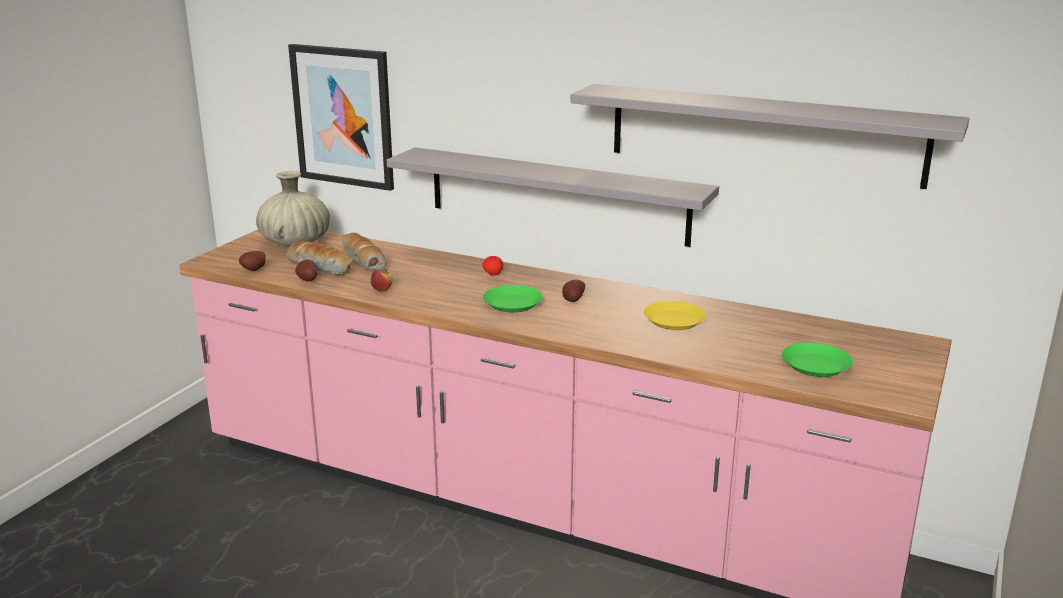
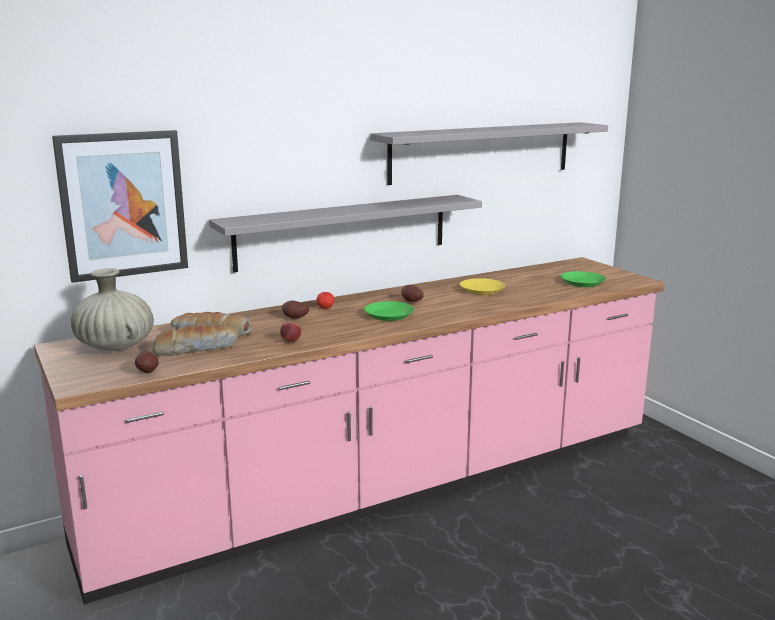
camera: 55 degrees left, 5 degrees down
potato [295,260,318,281] -> potato moved to [282,301,309,319]

